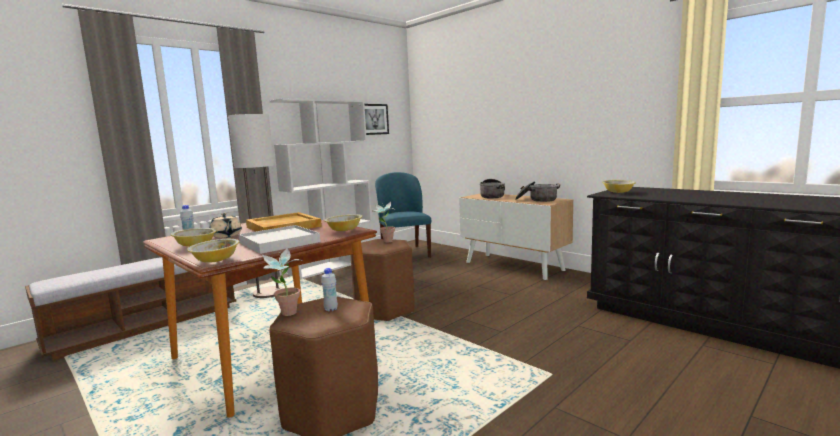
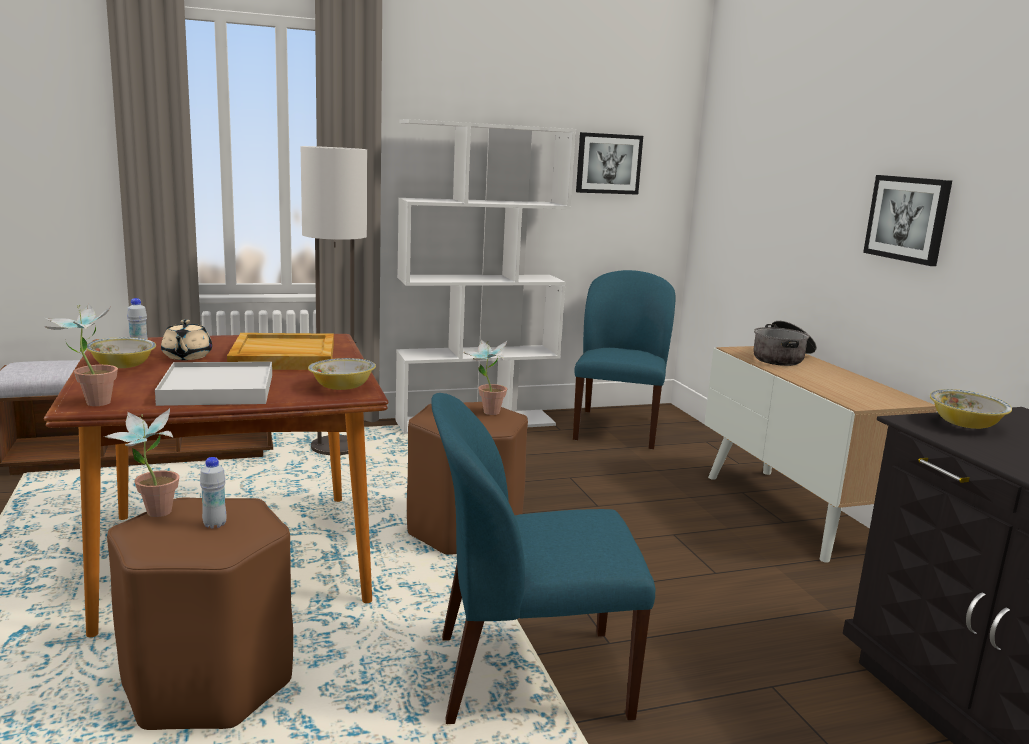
camera: 25 degrees right, 5 degrees up
bowl [187,239,239,263] -> potted plant [44,304,118,406]
cooking pot [515,182,560,202] -> none
none -> blue chair [431,393,655,724]
none -> picture [863,175,952,266]

